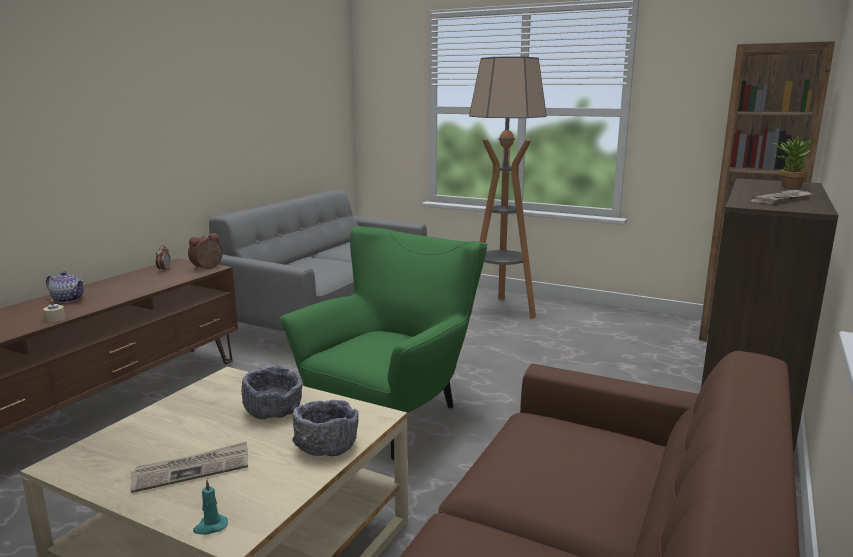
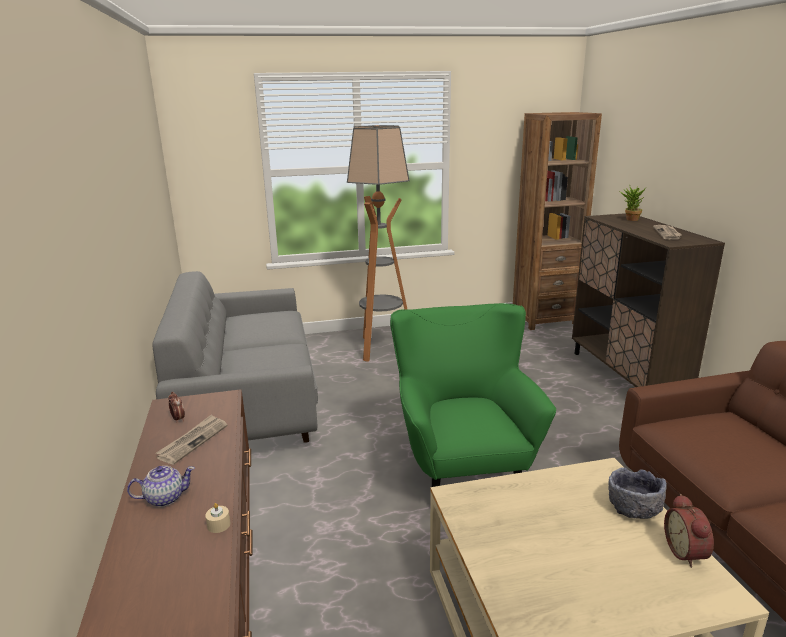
camera: 40 degrees left, 5 degrees up
newspaper [130,441,248,493] -> newspaper moved to [156,414,227,465]
alarm clock [188,233,223,270] -> alarm clock moved to [664,494,714,568]
turquoise candle [193,479,228,535] -> none
grey bowl [241,365,302,420] -> none

